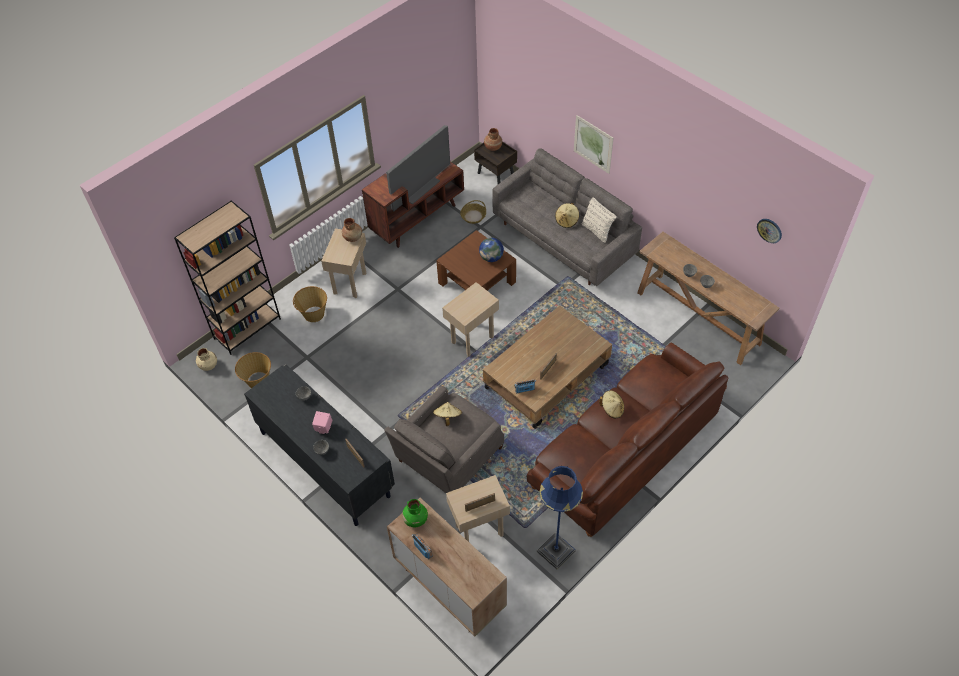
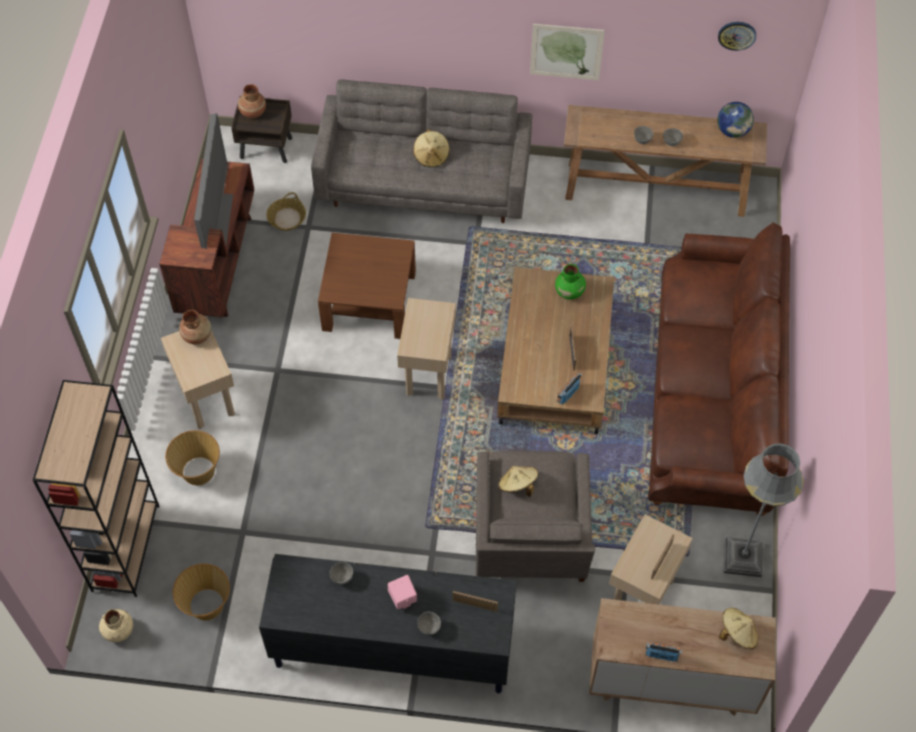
camera: 40 degrees left, 5 degrees up
green vase [402,499,428,528] -> green vase moved to [555,264,586,300]
globe [479,238,504,262] -> globe moved to [717,102,754,138]
blue floor lamp [537,466,583,569] -> grey floor lamp [724,443,804,577]
picture [574,115,614,174] -> picture moved to [530,24,605,80]
beige pillow [582,197,617,243] -> none
beige hat [599,390,624,419] -> beige hat moved to [719,608,758,649]

